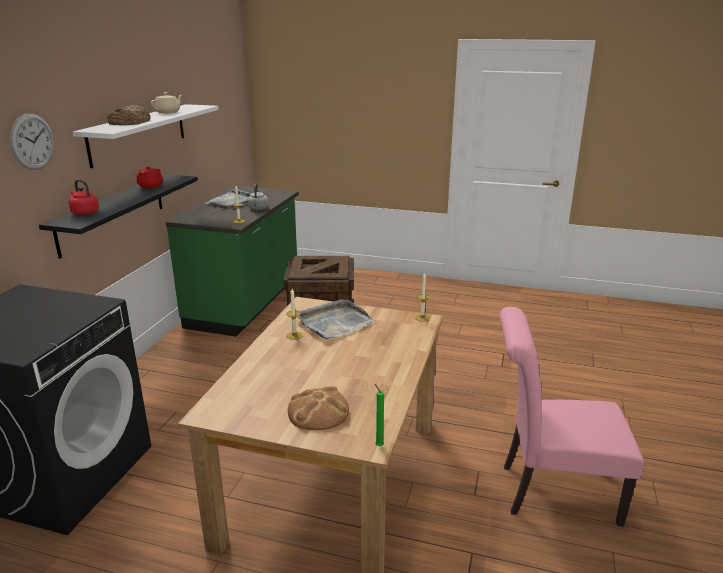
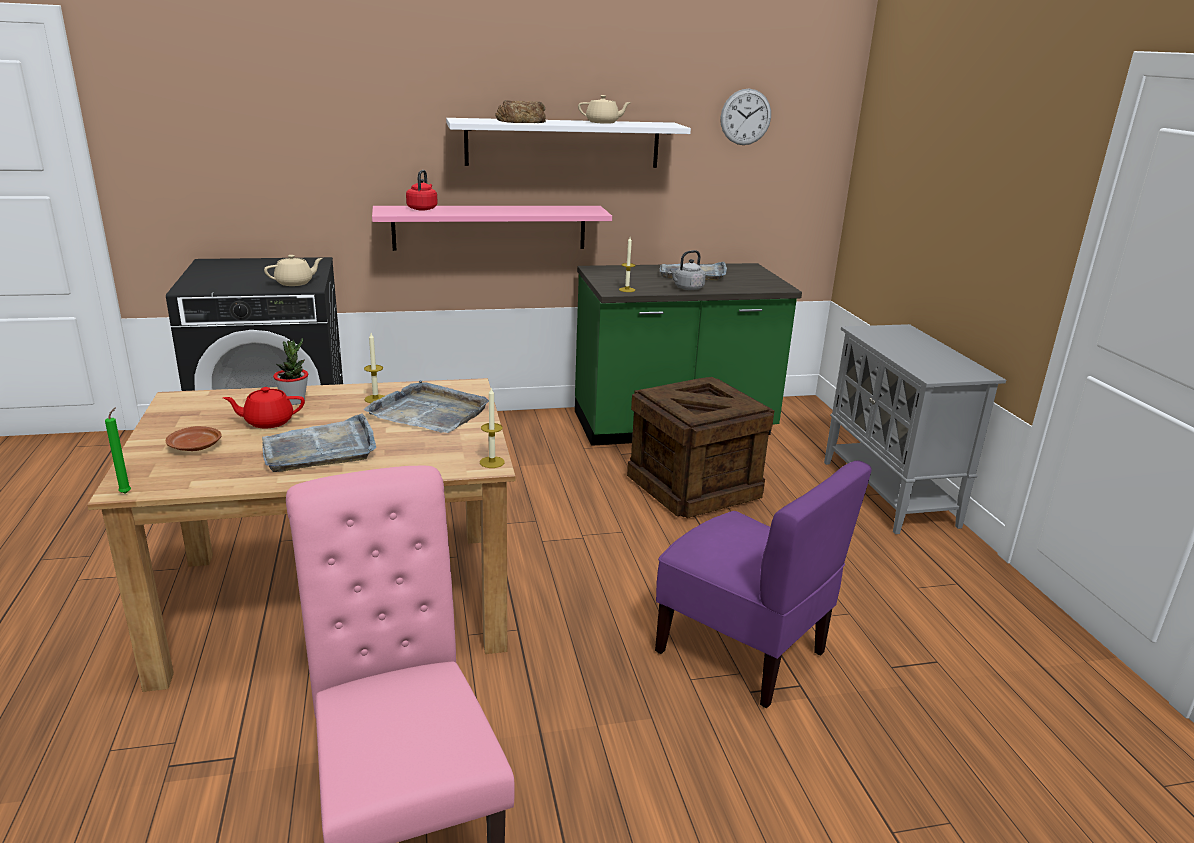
camera: 60 degrees right, 0 degrees up
wall clock [10,114,54,170] -> wall clock moved to [721,89,771,145]
black shelf [39,174,198,259] -> pink shelf [372,206,612,251]
red teapot [136,166,163,188] -> red teapot moved to [223,387,305,428]
bread [288,386,349,430] -> brown plate [166,426,221,451]
none -> grey tray [262,413,376,472]
none -> beige teapot [264,255,323,286]
none -> potted plant [273,338,308,405]
none -> purple chair [655,460,872,708]
none -> grey cabinet [824,324,1006,534]

